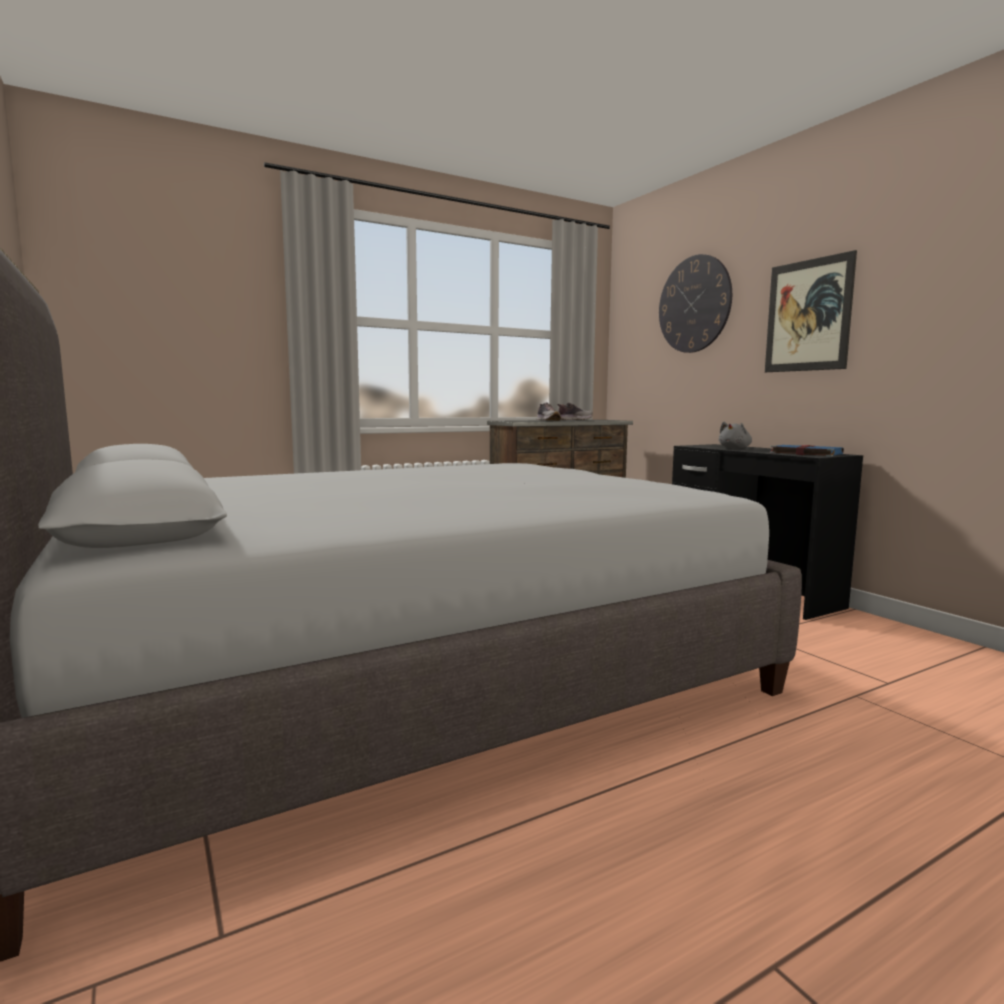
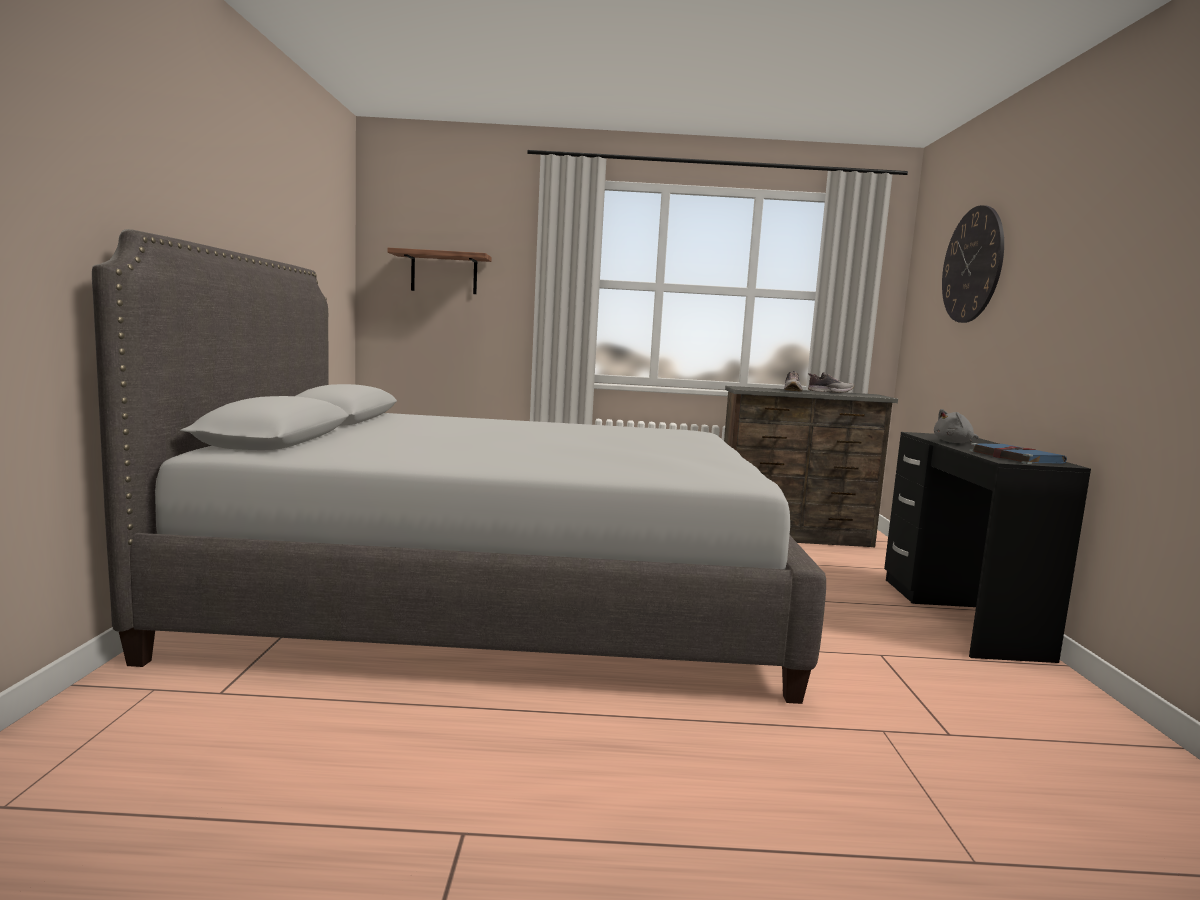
camera: 30 degrees right, 0 degrees up
picture [765,250,857,372] -> none
none -> shelf [388,248,491,294]

